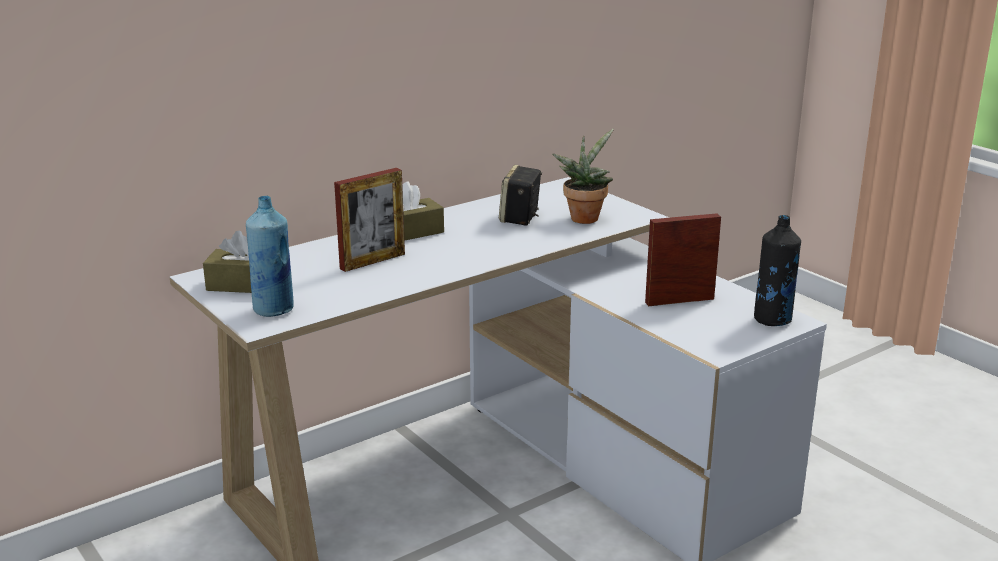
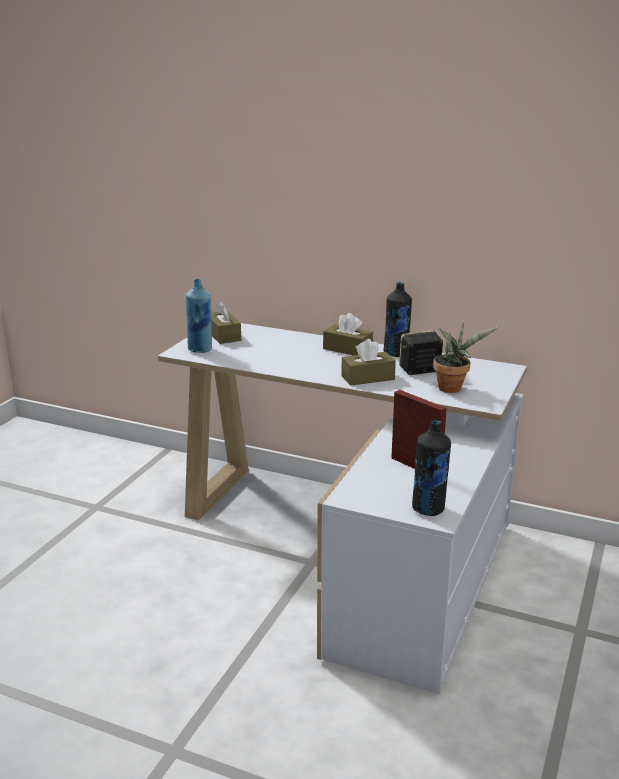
camera: 60 degrees right, 0 degrees up
picture frame [334,168,405,272] -> none
none -> brown tissue box [341,339,396,386]
none -> black bottle [383,282,412,357]

